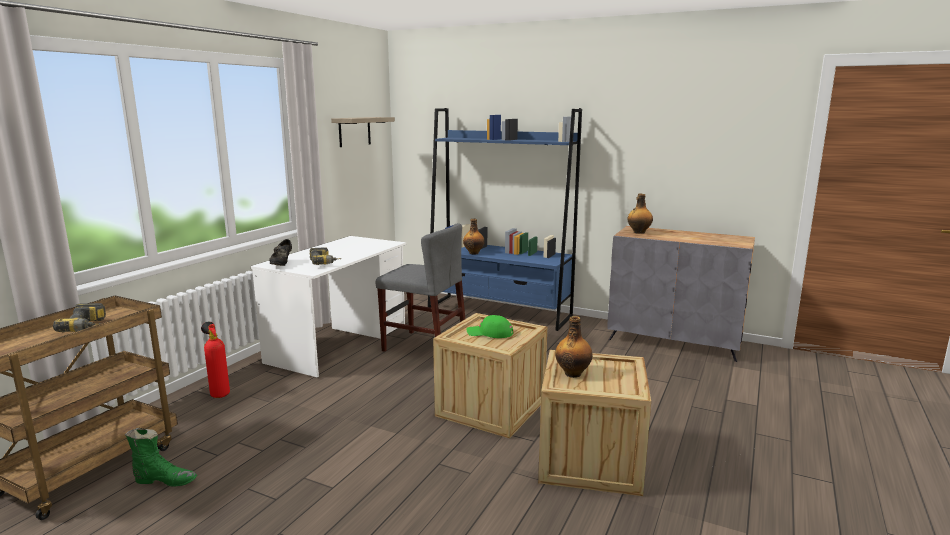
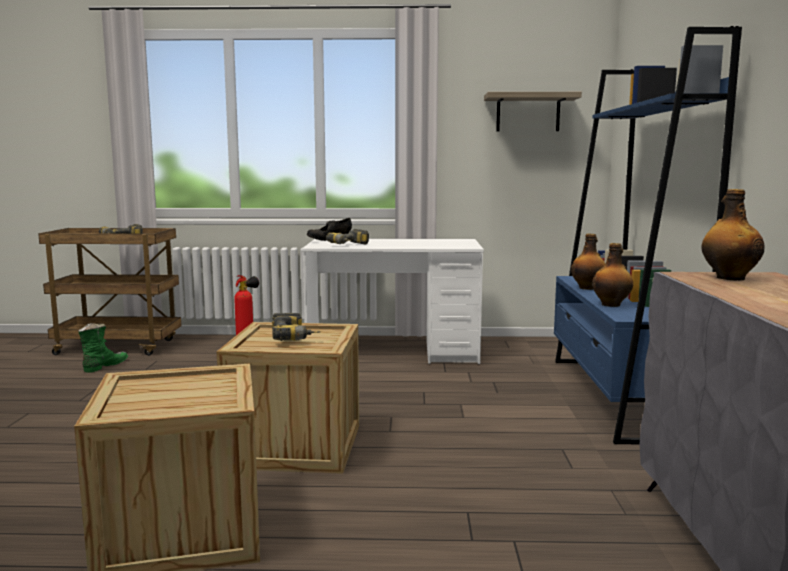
camera: 65 degrees right, 5 degrees down
green boot [125,428,197,487] -> green boot turned 135 degrees counterclockwise [78,323,128,373]
grey chair [376,223,465,352] -> none
green cap [467,315,514,338] -> power drill [272,313,320,341]
bottle [555,316,593,378] -> bottle moved to [592,243,633,307]

